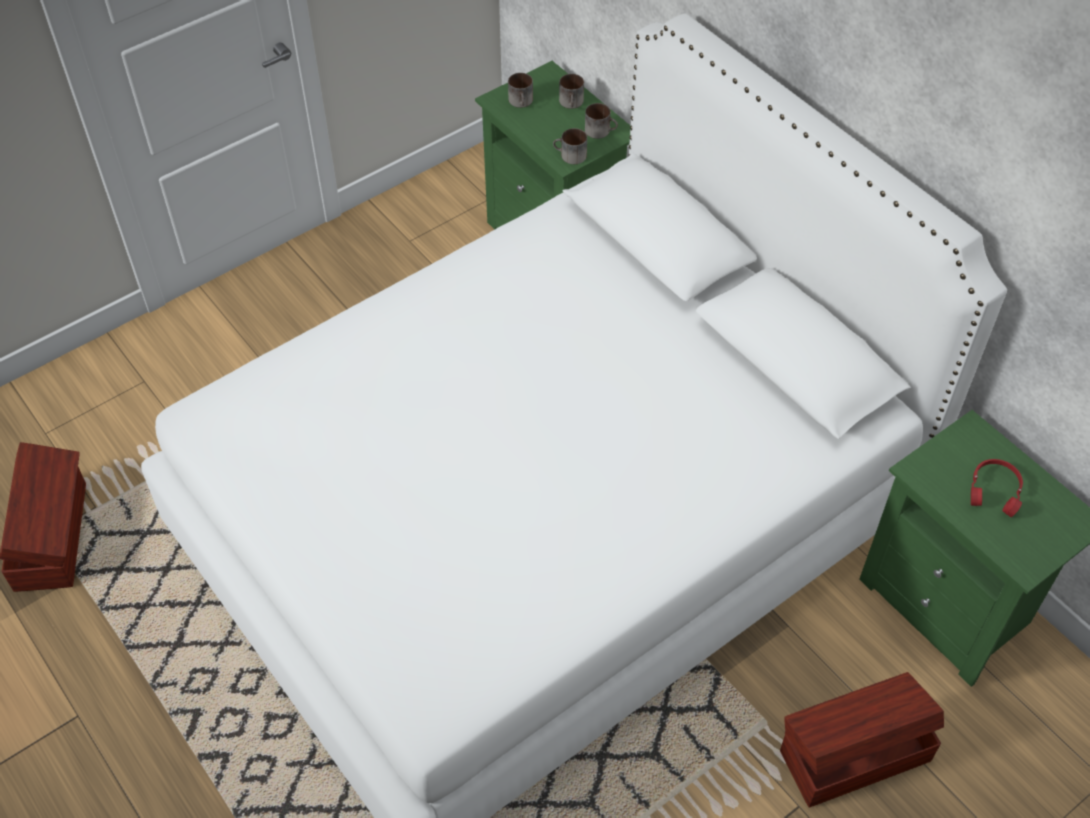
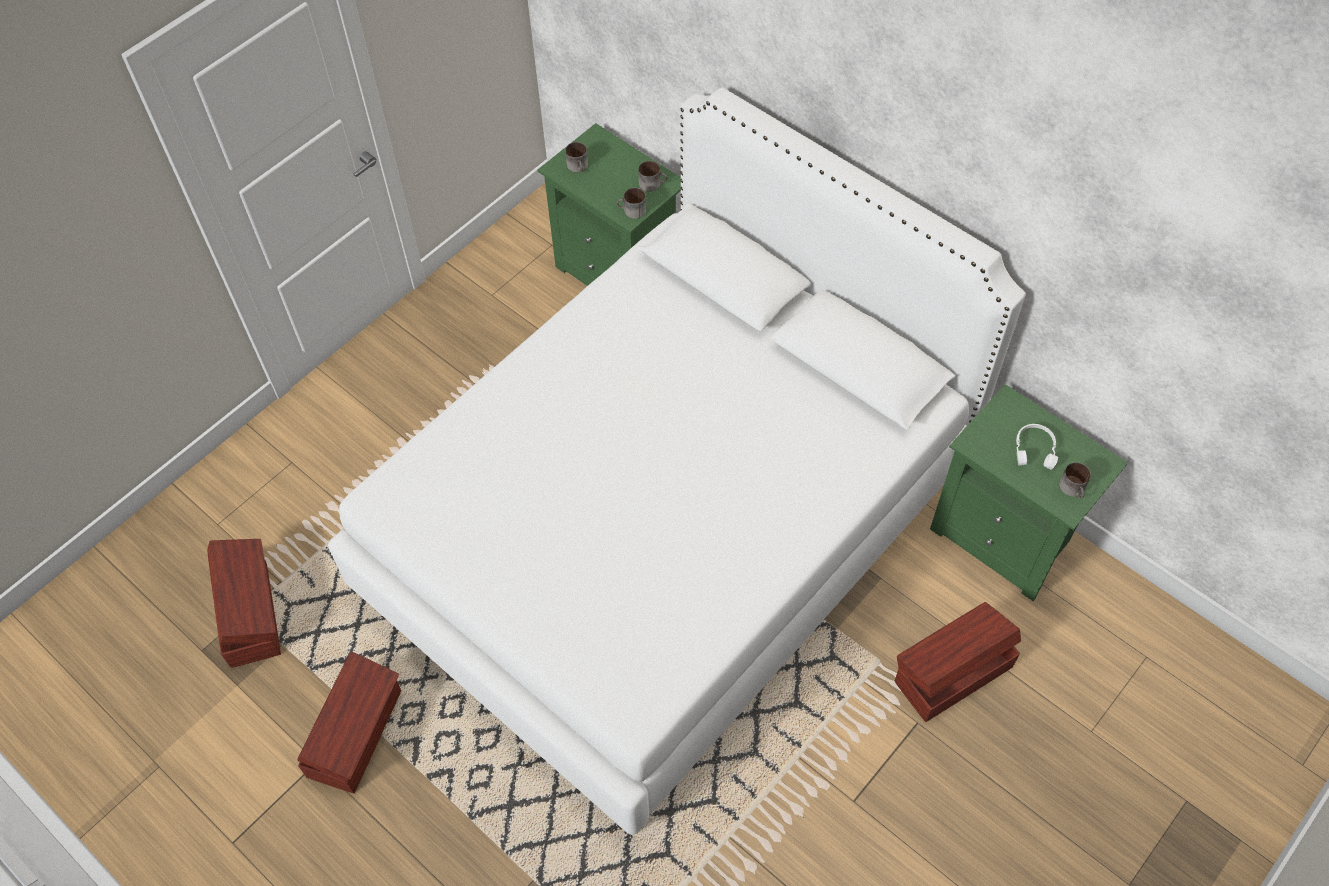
camera: 10 degrees left, 5 degrees up
mug [559,74,584,109] -> mug moved to [1059,462,1091,498]
red headphones [971,459,1023,517] -> white headphones [1016,424,1058,470]
none -> brown storage box [297,652,401,793]

